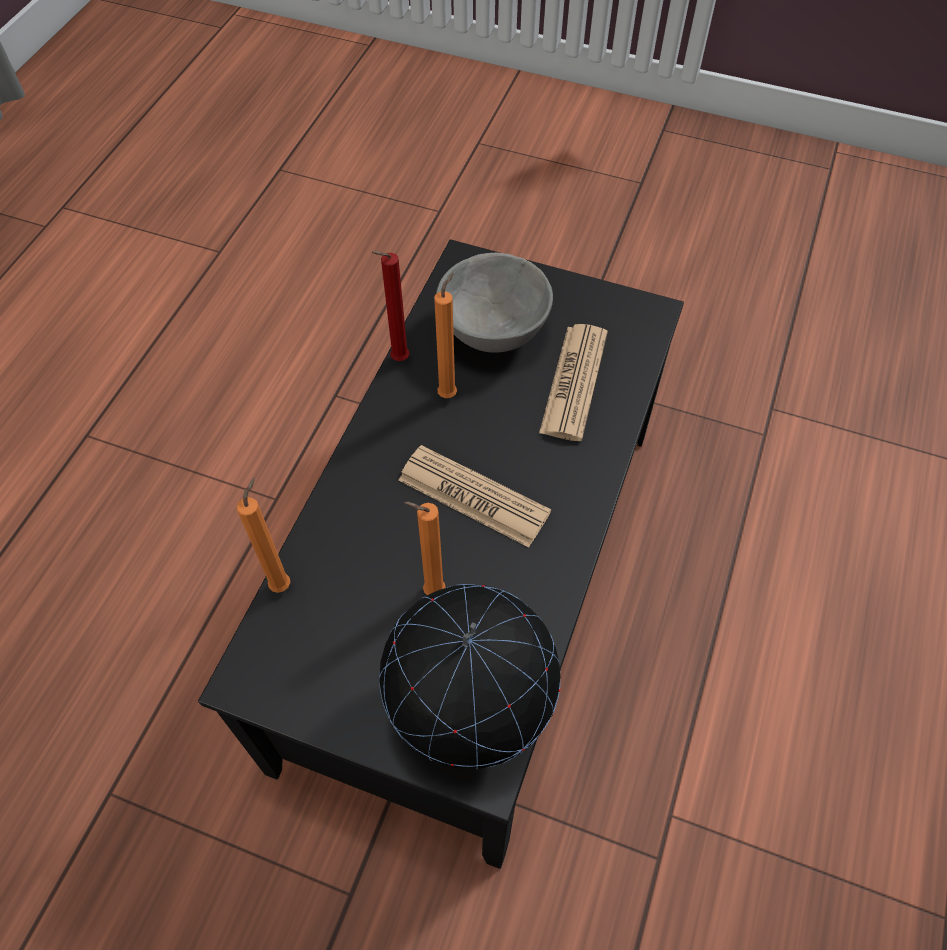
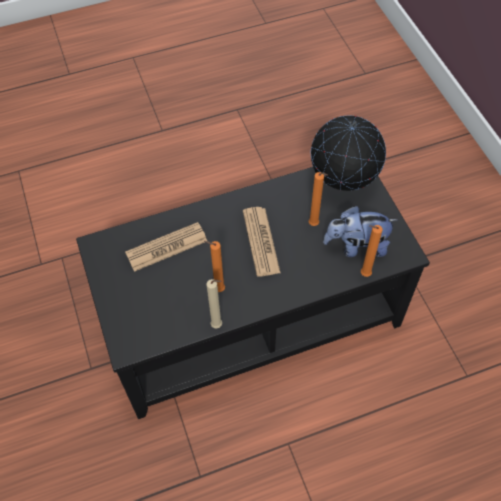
camera: 130 degrees left, 0 degrees up
red candle [371,251,409,361] -> beige candle [206,279,222,328]
grey bowl [436,253,553,352] -> none
none -> plush toy [323,206,398,257]

